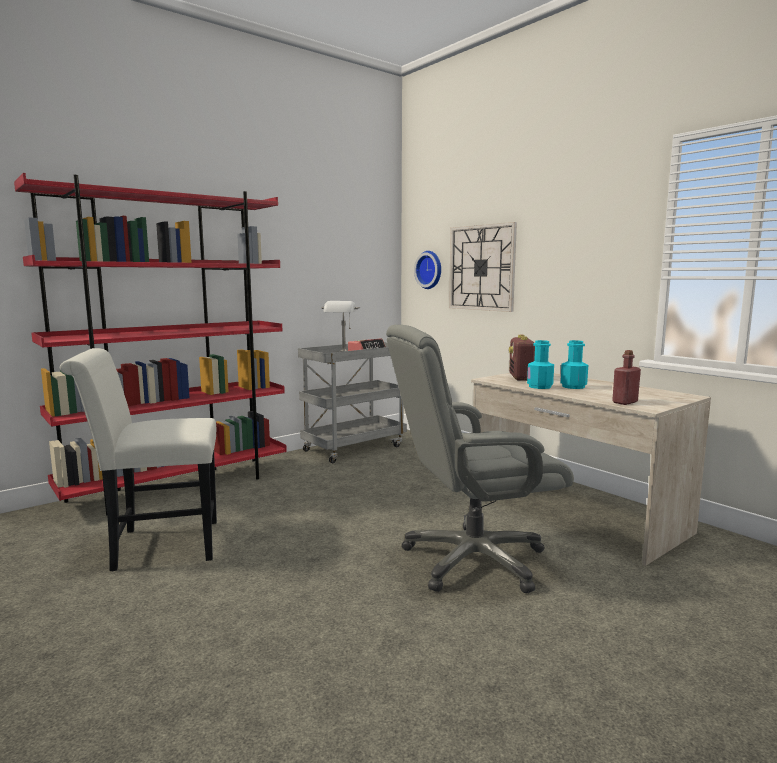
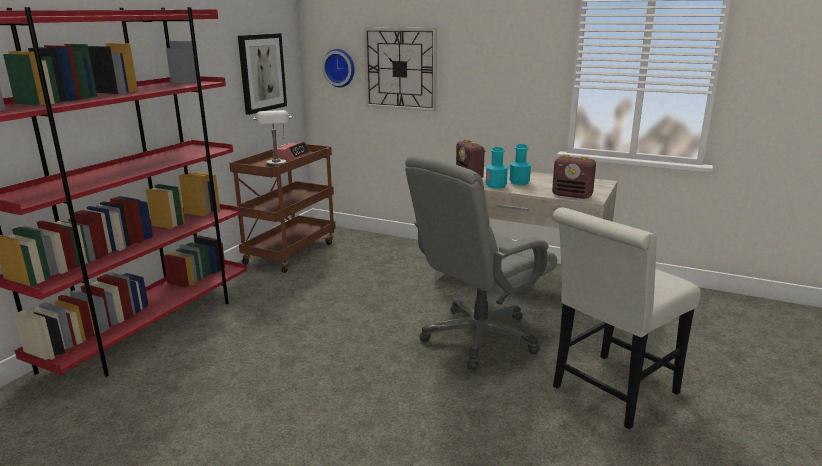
camera: 25 degrees left, 10 degrees up
white chair [60,348,217,571] -> white chair moved to [552,207,701,429]
grey cart [298,342,407,463] -> brown cart [229,144,336,273]
red bottle [612,350,641,405] -> radio [552,154,596,199]
none -> picture [238,33,287,115]

